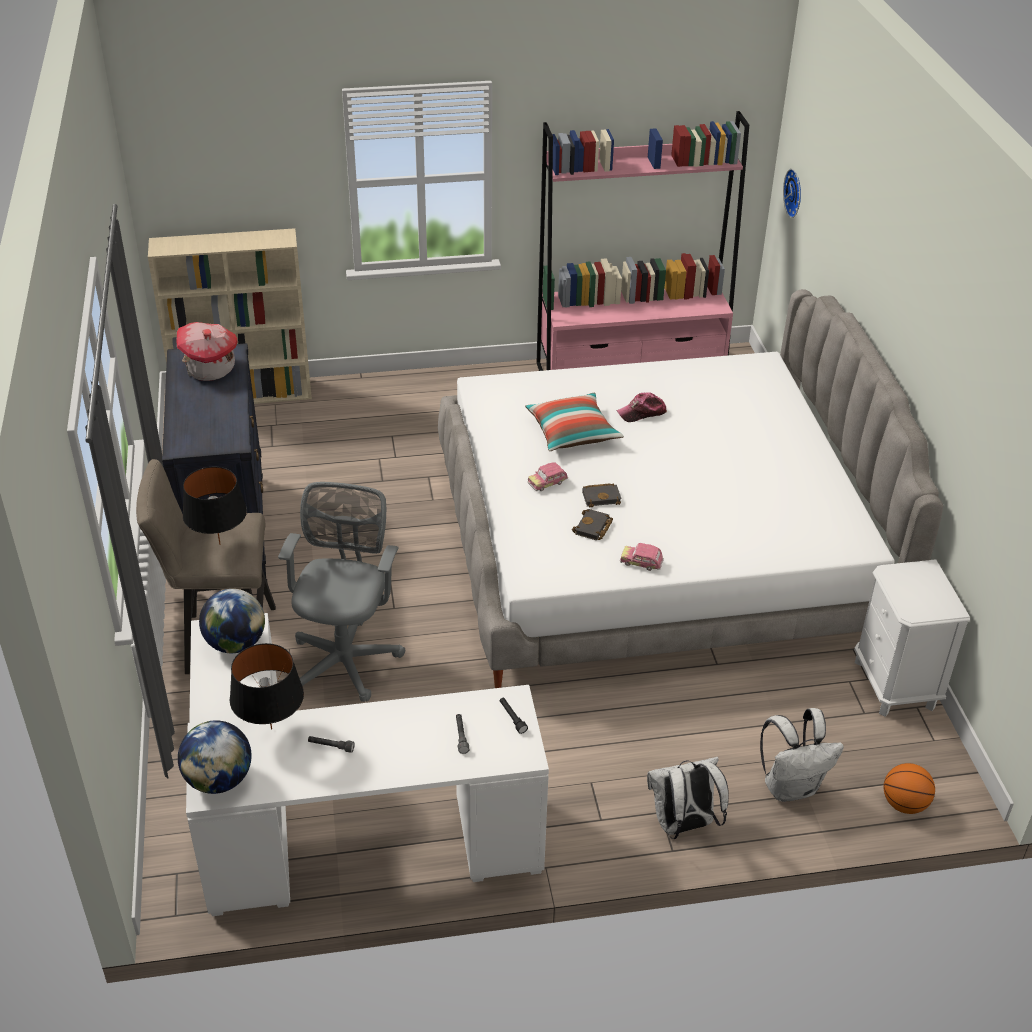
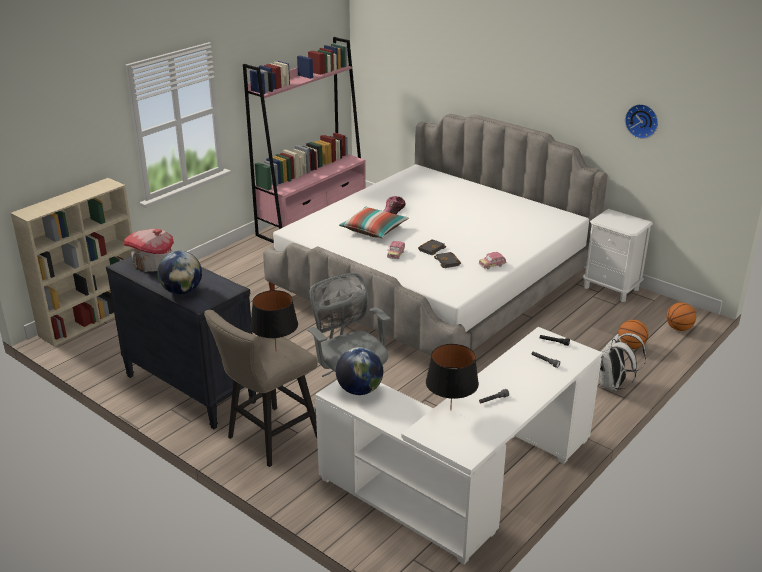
camera: 40 degrees left, 10 degrees down
globe [178,720,252,794] -> globe moved to [157,251,202,294]
white backpack [760,708,844,802] -> basketball [618,320,648,349]
wall clock [783,169,801,218] -> wall clock moved to [625,104,658,139]

